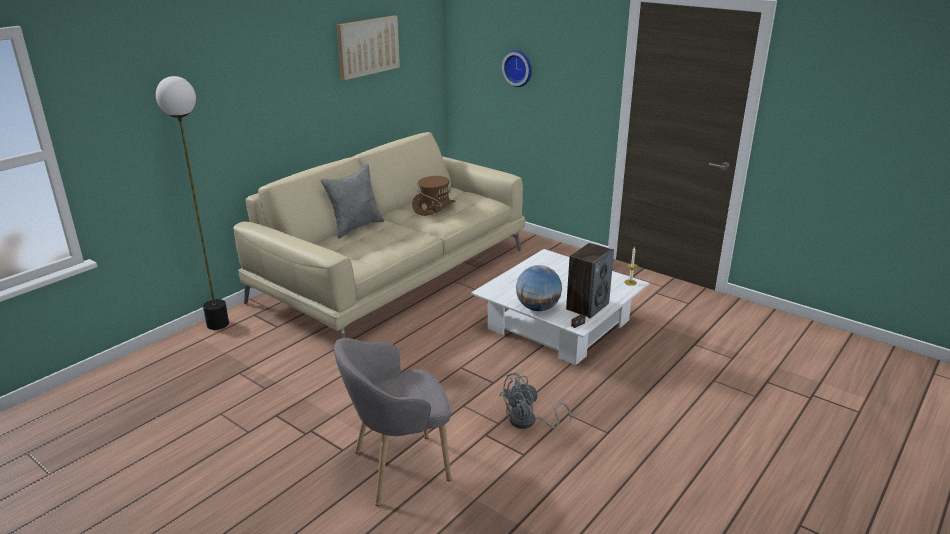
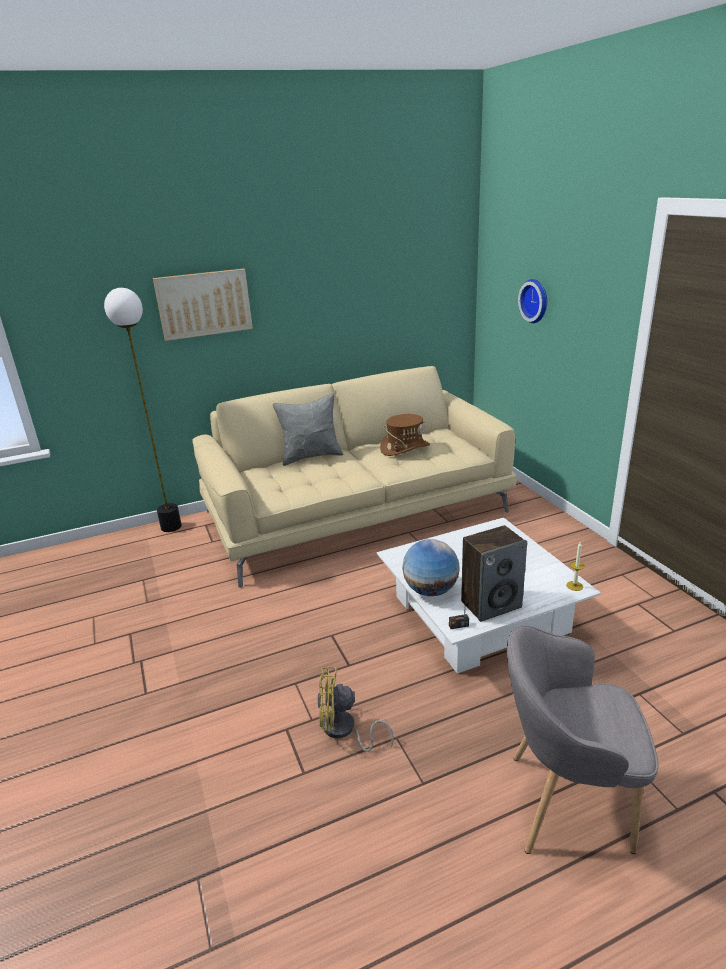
camera: 30 degrees right, 0 degrees up
grey armchair [334,338,452,506] -> grey armchair moved to [507,625,658,854]
picture [337,15,400,80] -> picture moved to [153,268,253,341]
grey fan [499,372,571,429] -> yellow fan [317,667,394,752]

